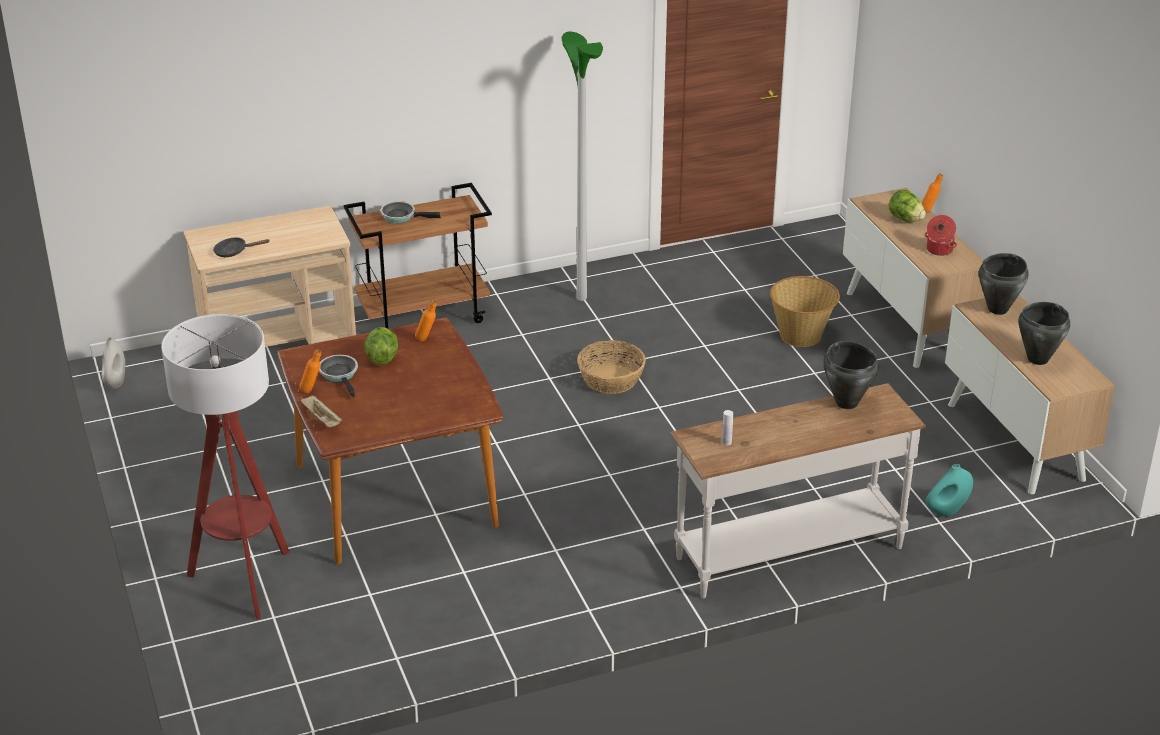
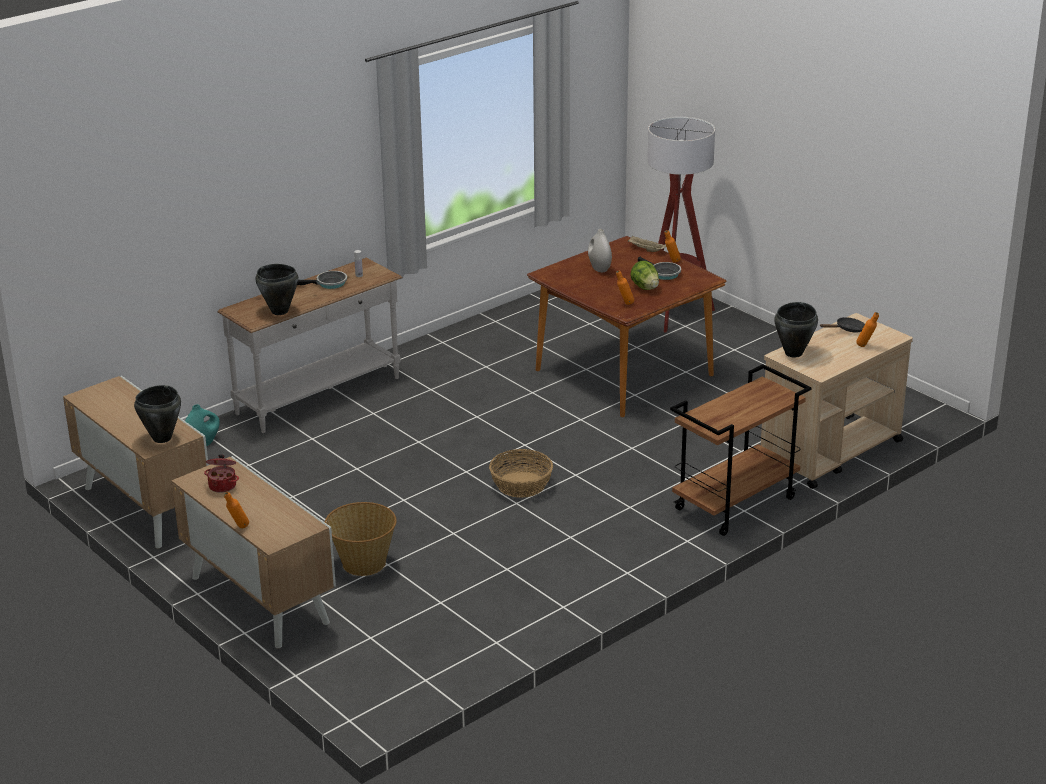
camera: 160 degrees right, 5 degrees down
white vase [102,337,125,389] -> white vase moved to [588,229,612,272]
frying pan [381,201,441,223] -> frying pan moved to [297,271,347,289]
floor lamp [562,31,603,301] -> none
lettuce [889,190,926,222] -> none
black cooking pot [1018,302,1070,365] -> black cooking pot moved to [774,302,818,357]
none -> orange bottle [856,312,879,347]

